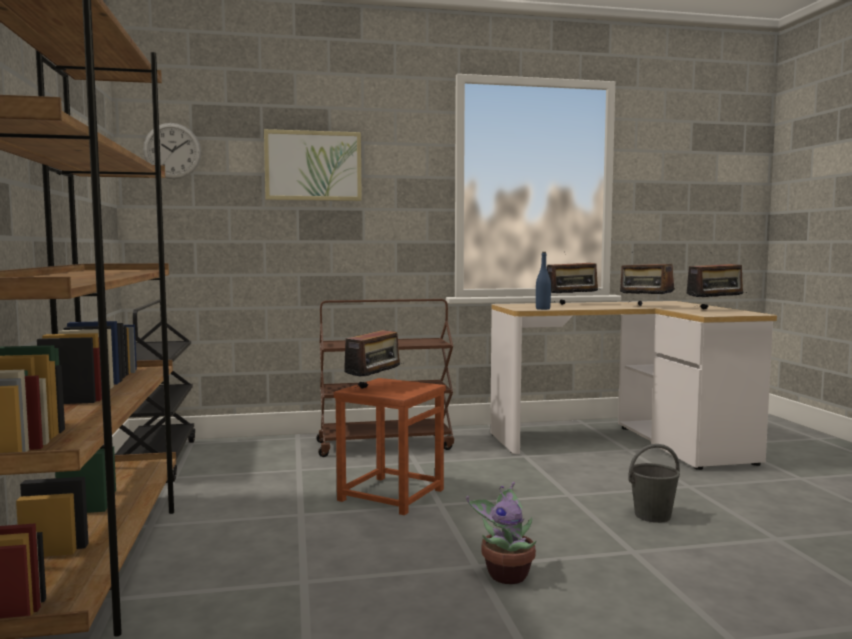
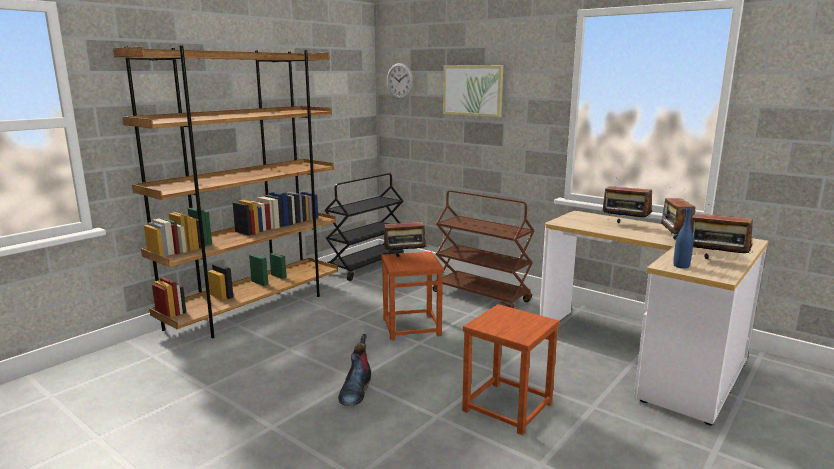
camera: 50 degrees right, 10 degrees up
potted plant [466,482,537,584] -> boot [338,334,371,406]
blue bottle [536,252,551,310] -> blue bottle moved to [673,207,694,269]
grey bucket [628,444,680,523] -> brown stool [462,304,560,435]

